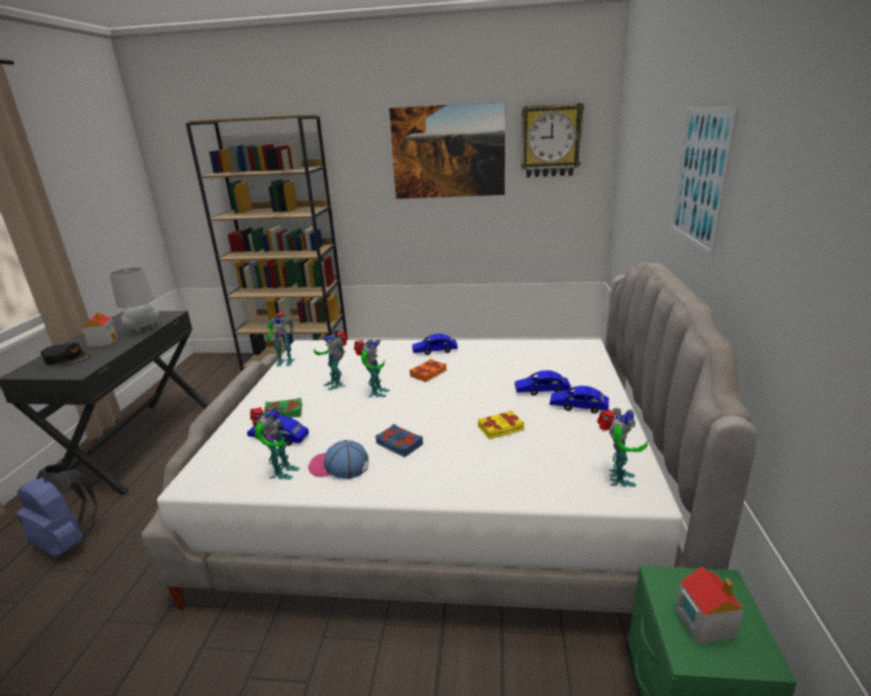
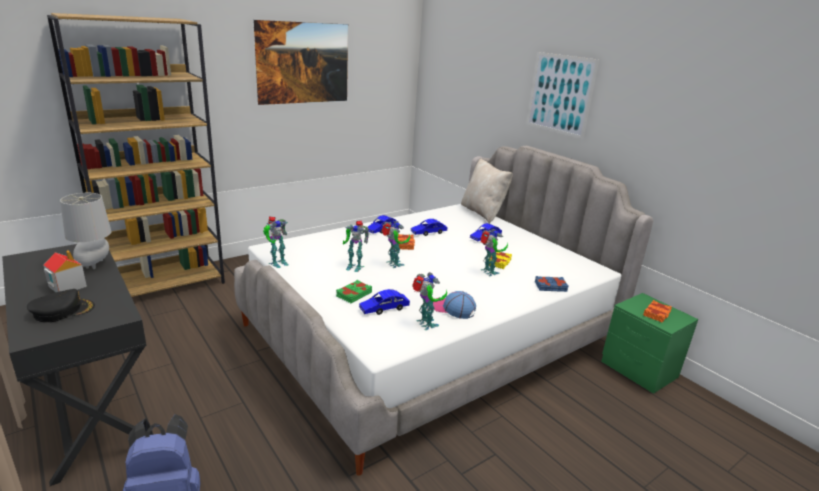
camera: 45 degrees left, 0 degrees up
cap [308,440,368,479] -> cap turned 60 degrees clockwise [433,291,476,319]
blue book [375,424,423,457] -> blue book moved to [535,276,569,292]
wall clock [521,103,584,177] -> none
blue toy car [550,386,609,413] -> blue toy car moved to [411,219,448,236]
toy robot [597,408,648,487] -> toy robot moved to [480,229,508,276]
toy house [675,567,744,644] -> orange book [643,300,672,322]
none -> beige pillow [461,158,513,223]

